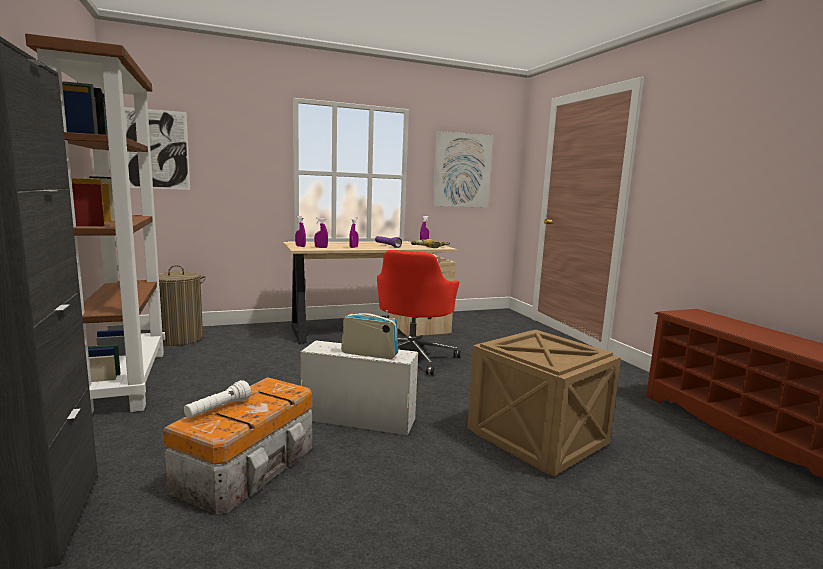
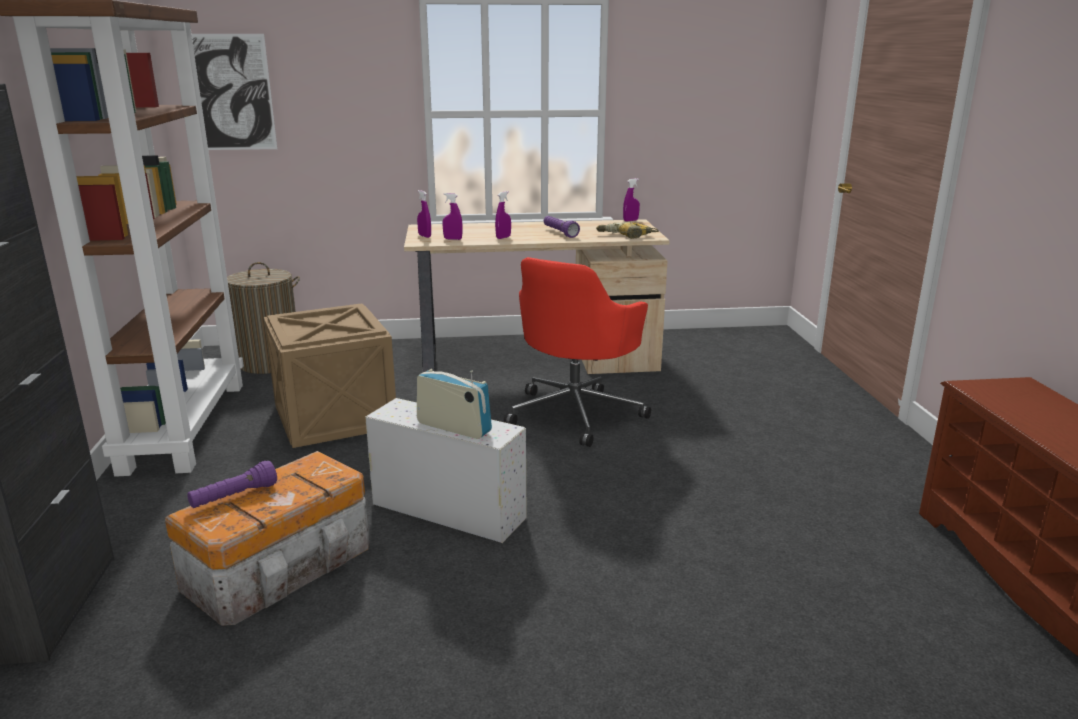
camera: 15 degrees right, 10 degrees up
white flashlight [184,380,251,418] -> purple flashlight [187,461,277,508]
picture [433,131,493,208] -> none
crate [467,330,621,476] -> crate moved to [264,303,396,448]

